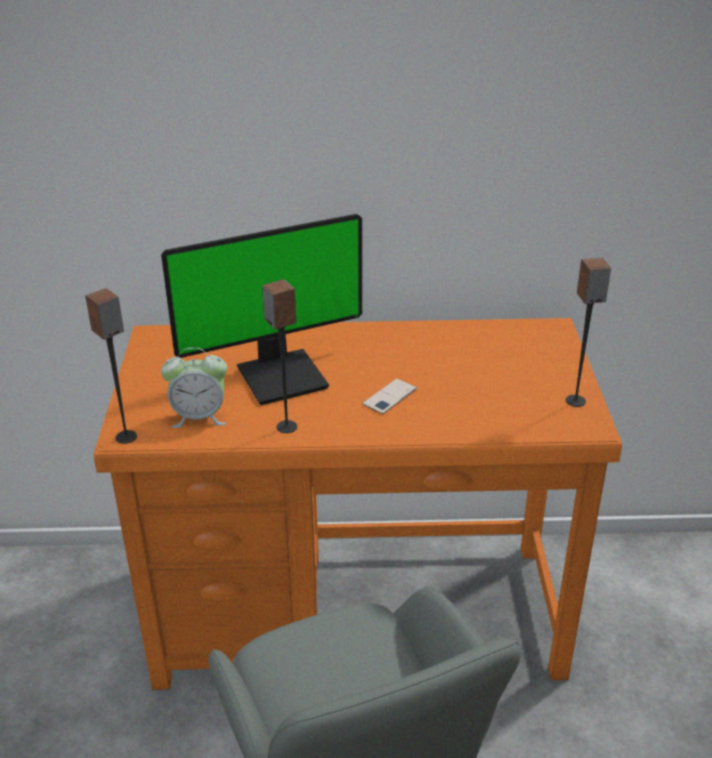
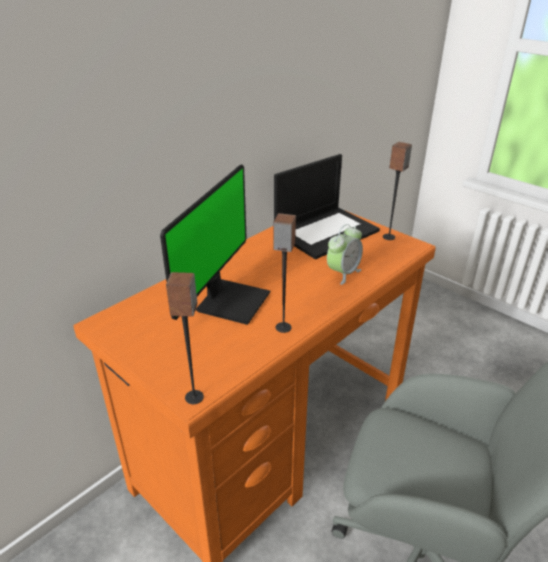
camera: 45 degrees left, 0 degrees up
alarm clock [161,348,227,428] -> alarm clock moved to [327,224,363,285]
phone [362,379,417,414] -> none
none -> laptop [274,154,380,259]

